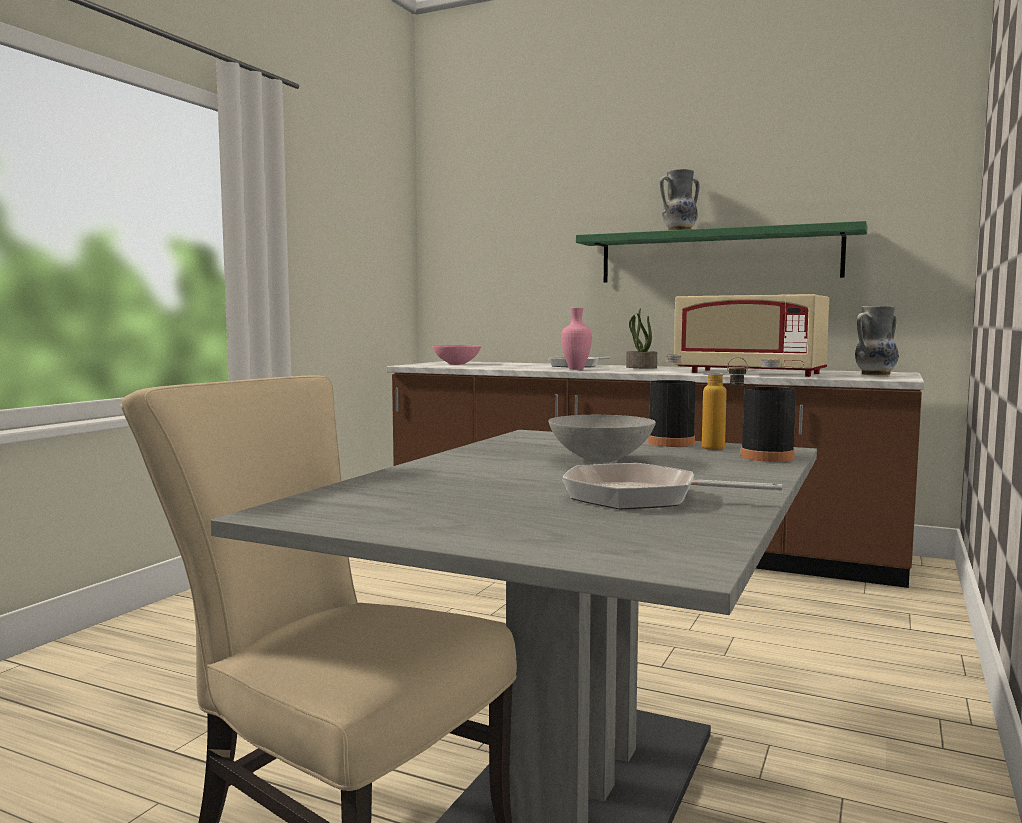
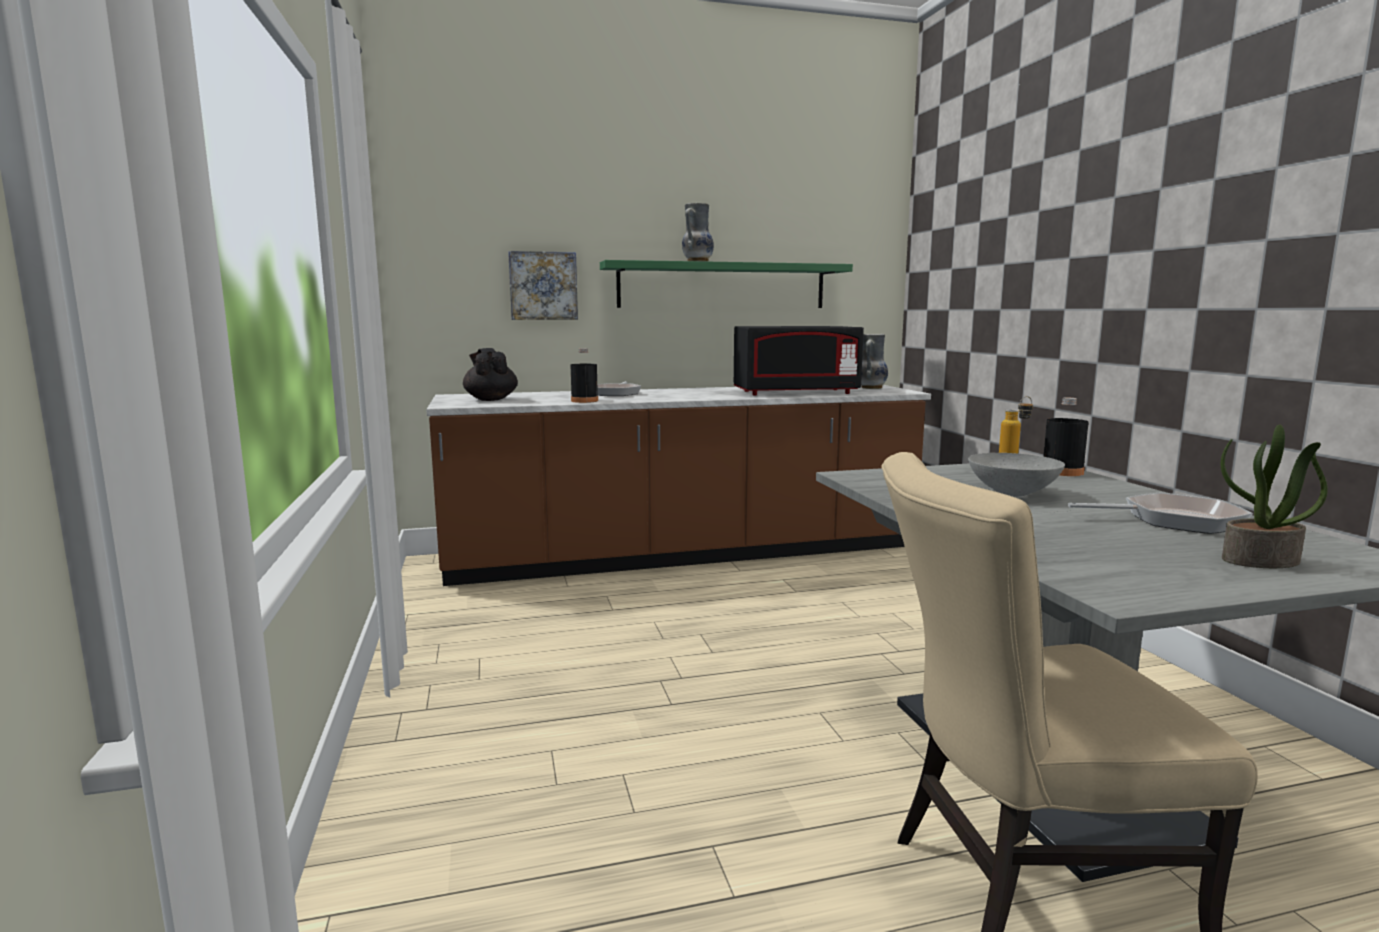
camera: 40 degrees left, 5 degrees up
pink bowl [433,345,481,365] -> black teapot [463,348,518,401]
pink vase [561,307,592,370] -> none
frying pan [562,463,782,509] -> frying pan turned 150 degrees counterclockwise [1068,493,1253,534]
potted plant [626,308,657,369] -> potted plant moved to [1221,424,1328,568]
black bottle [648,355,696,447] -> black bottle moved to [570,348,598,403]
beige microwave [674,294,829,377] -> black microwave [734,326,864,395]
none -> picture [508,251,578,320]

